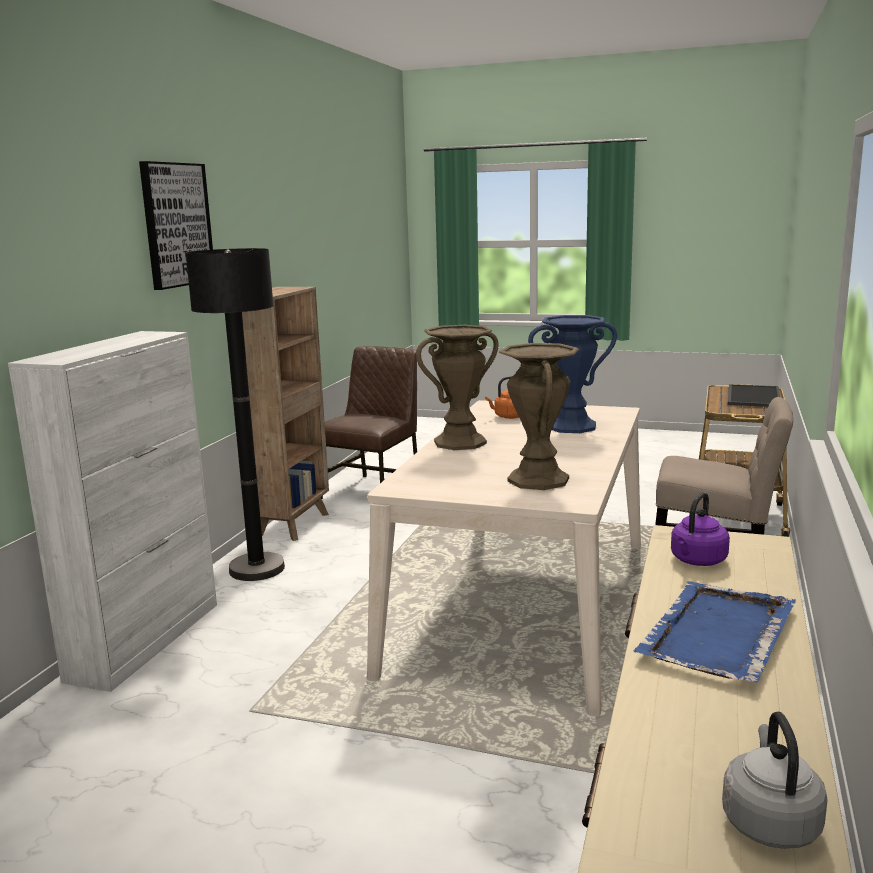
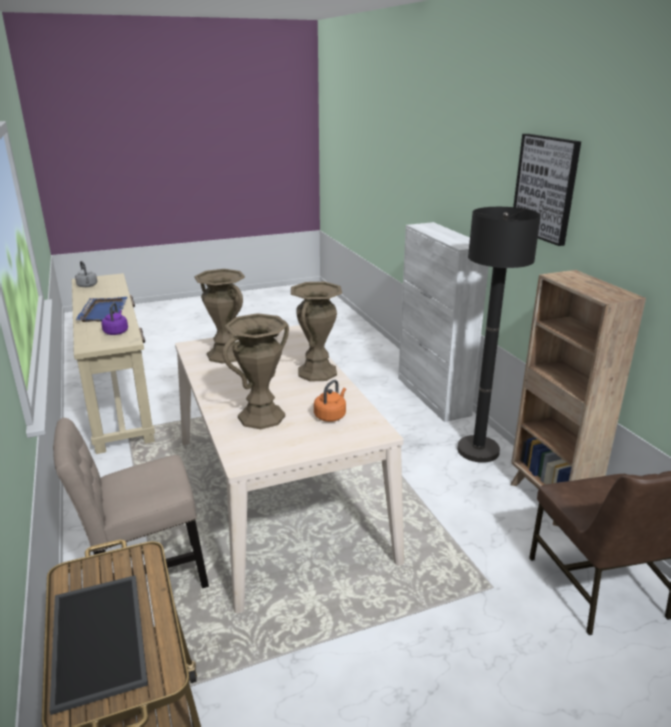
camera: 140 degrees right, 10 degrees up
blue vase [528,315,617,433] -> brown vase [222,313,289,429]

